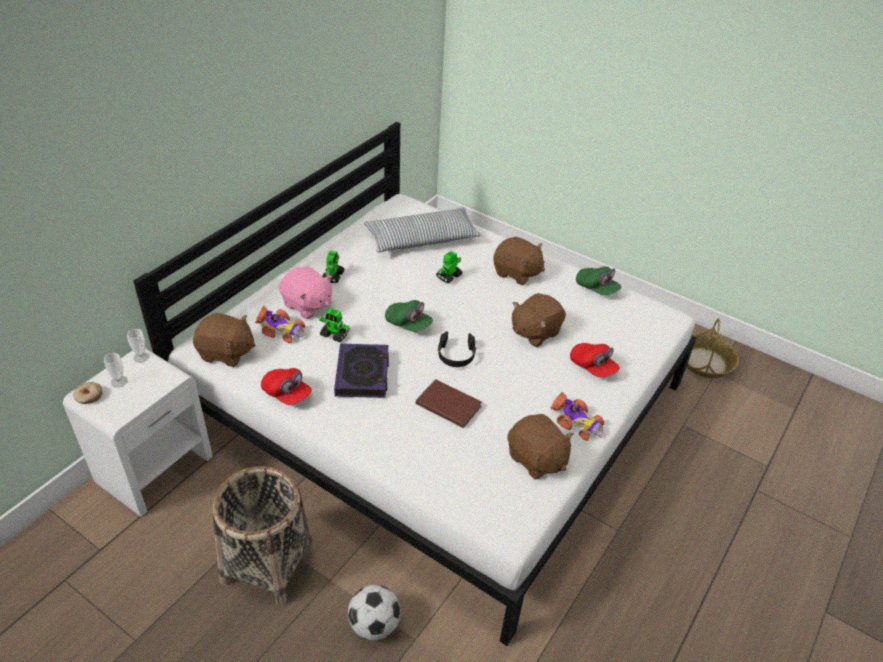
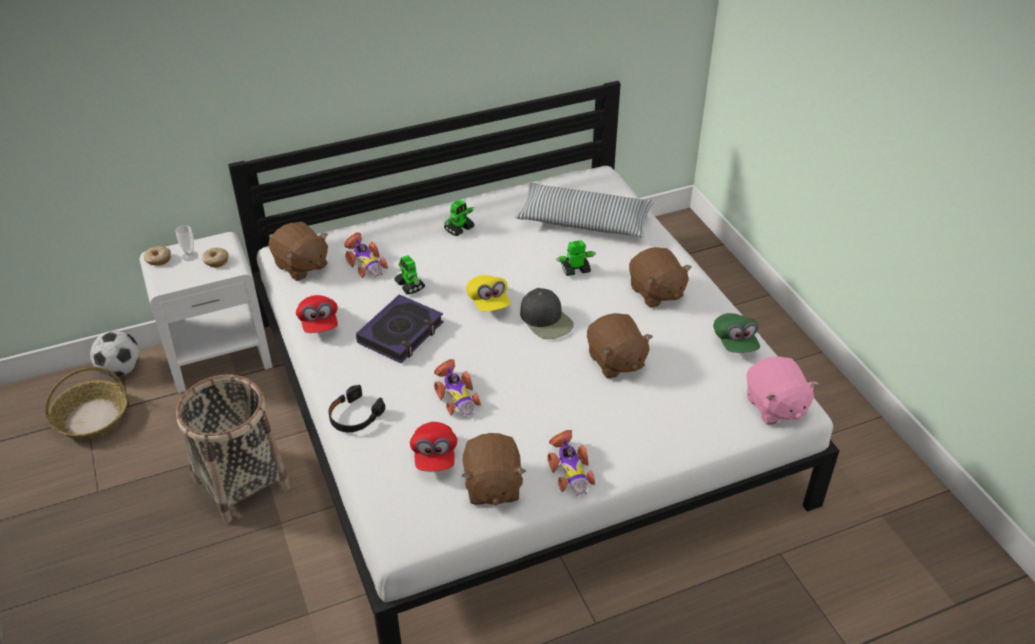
camera: 35 degrees right, 0 degrees up
cup [127,329,150,363] -> none
pink plush toy [279,266,332,319] -> pink plush toy moved to [746,356,819,425]
football [348,585,401,641] -> football moved to [90,330,140,377]
green cap [385,300,433,332] -> yellow cap [467,275,510,311]
brown book [416,379,482,428] -> toy car [434,359,481,417]
black headphones [438,331,476,367] -> black headphones moved to [328,385,385,432]
brown plush toy [512,293,566,347] -> brown plush toy turned 105 degrees counterclockwise [587,313,653,378]
red cap [570,343,620,377] -> red cap moved to [410,422,457,472]
basket [686,318,739,378] -> basket moved to [45,367,127,440]
none -> donut [202,248,228,268]
none -> black cap [520,288,574,339]

